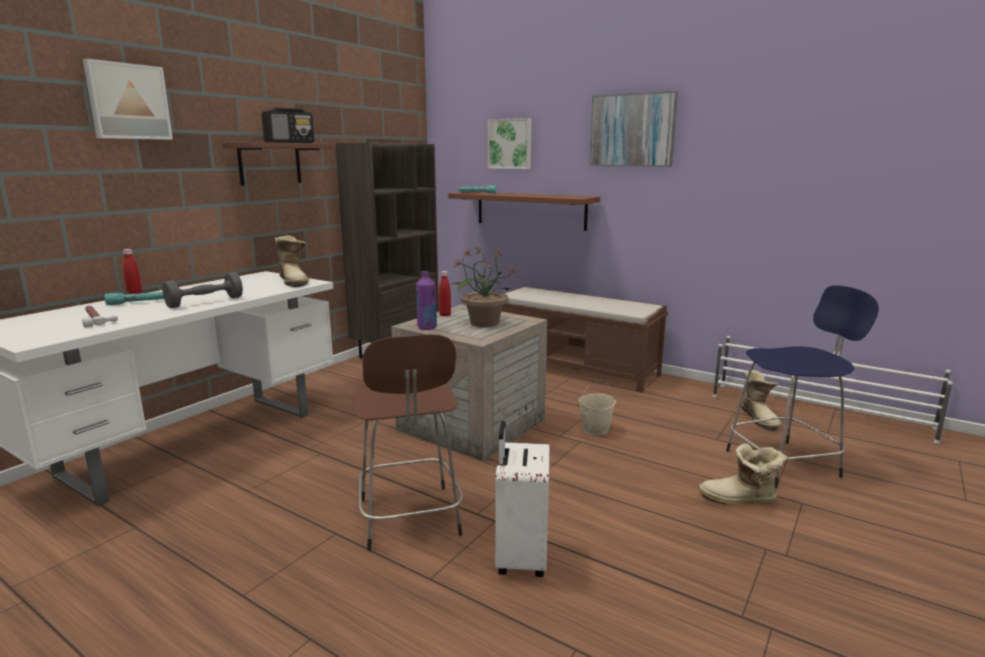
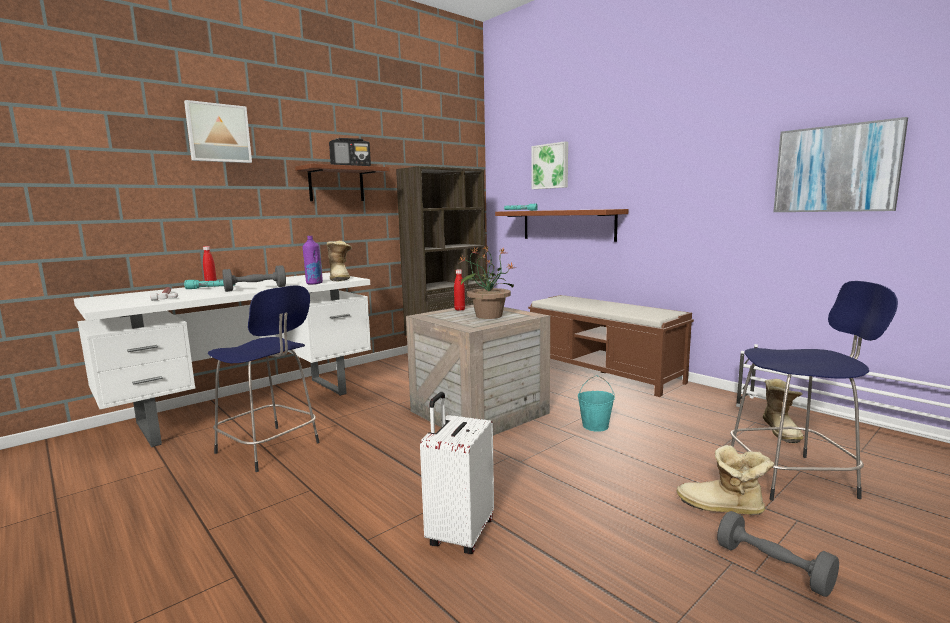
camera: 15 degrees right, 5 degrees down
brown stool [352,334,463,551] -> none
purple bottle [416,271,437,330] -> purple bottle moved to [302,236,323,284]
beige bucket [579,380,616,435] -> turquoise bucket [578,375,615,432]
picture [589,91,678,167] -> picture moved to [773,117,908,212]
none -> blue stool [208,285,320,472]
none -> grey dumbbell [717,511,839,597]

